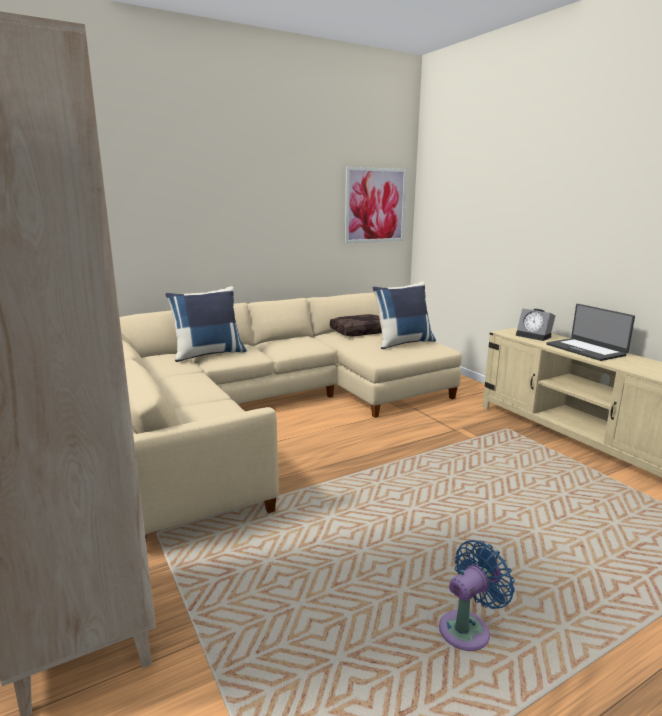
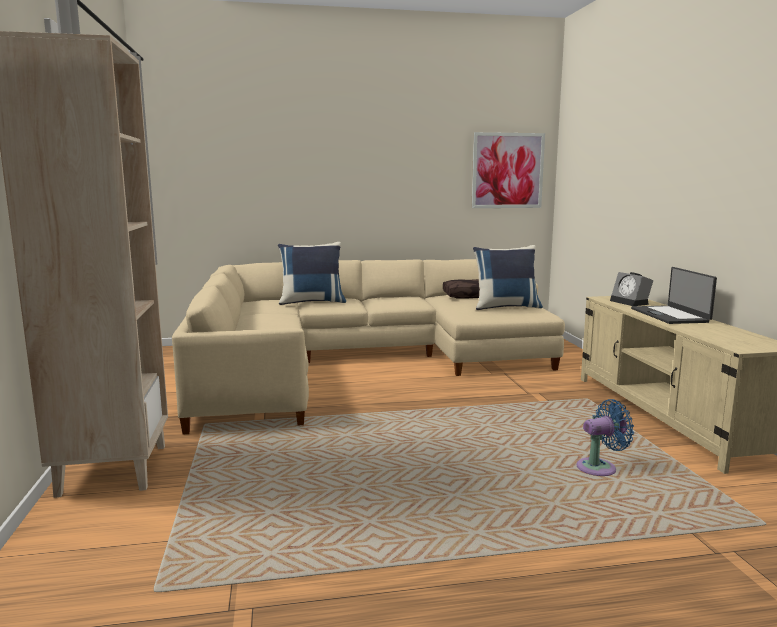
camera: 20 degrees right, 5 degrees down
blue fan [439,540,515,651] -> blue fan moved to [576,399,634,476]

